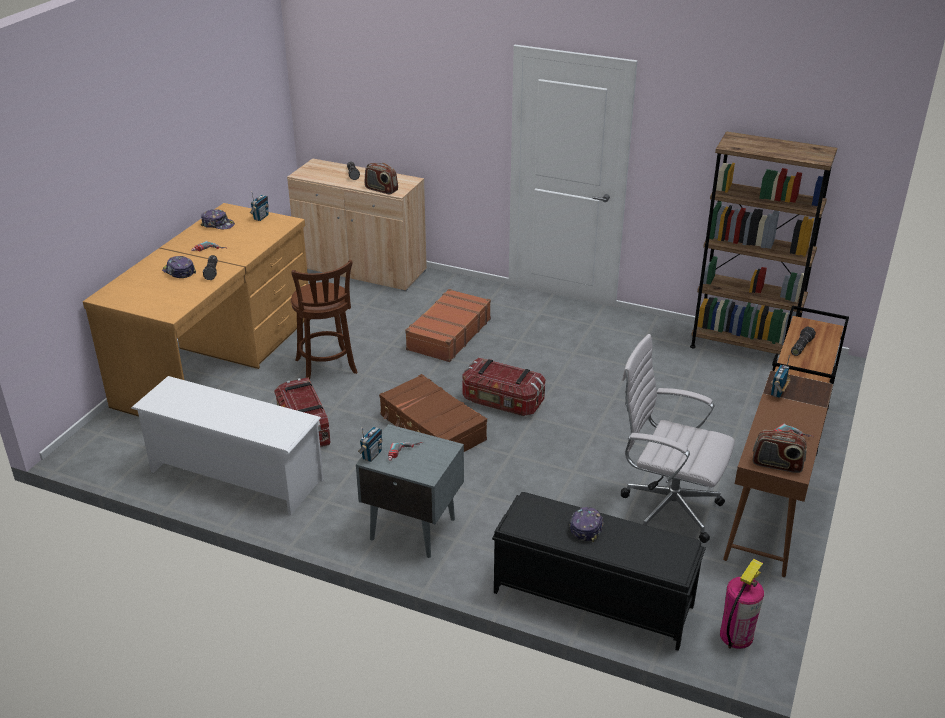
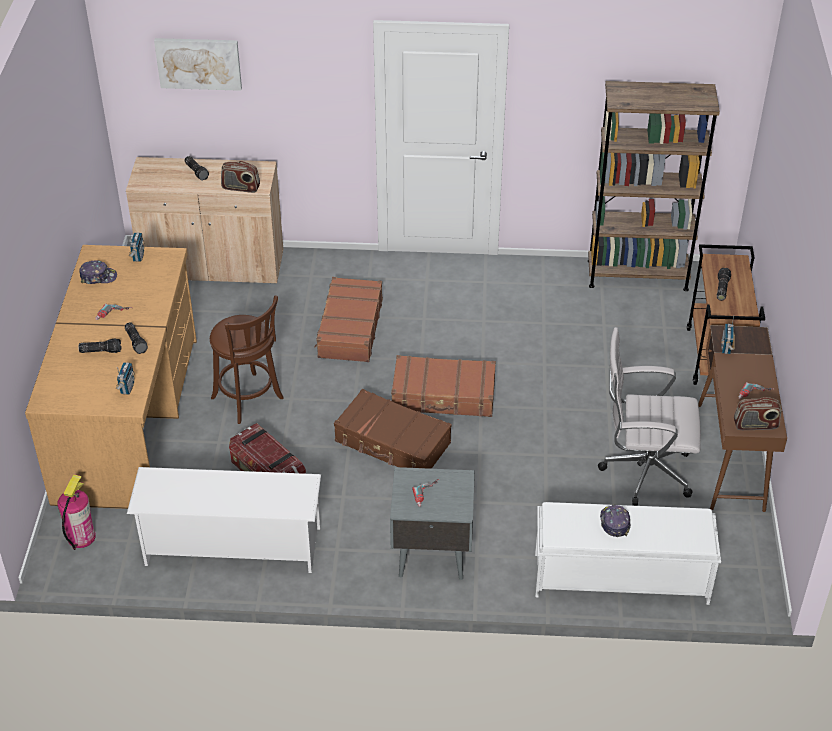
camera: 20 degrees left, 10 degrees up
cap [162,256,196,278] -> flashlight [78,339,121,353]
radio [358,427,382,462] -> radio moved to [116,362,135,395]
storage box [462,358,545,416] -> brown suitcase [391,355,496,417]
black bench [492,492,706,651] -> white bench [535,502,721,605]
fire extinguisher [720,559,764,649] -> fire extinguisher moved to [57,474,96,550]
none -> picture [154,38,242,91]

